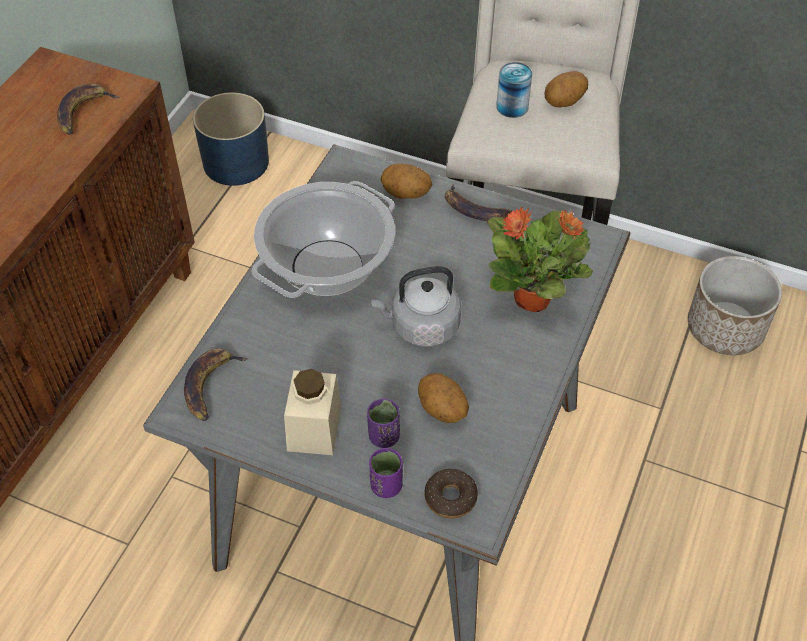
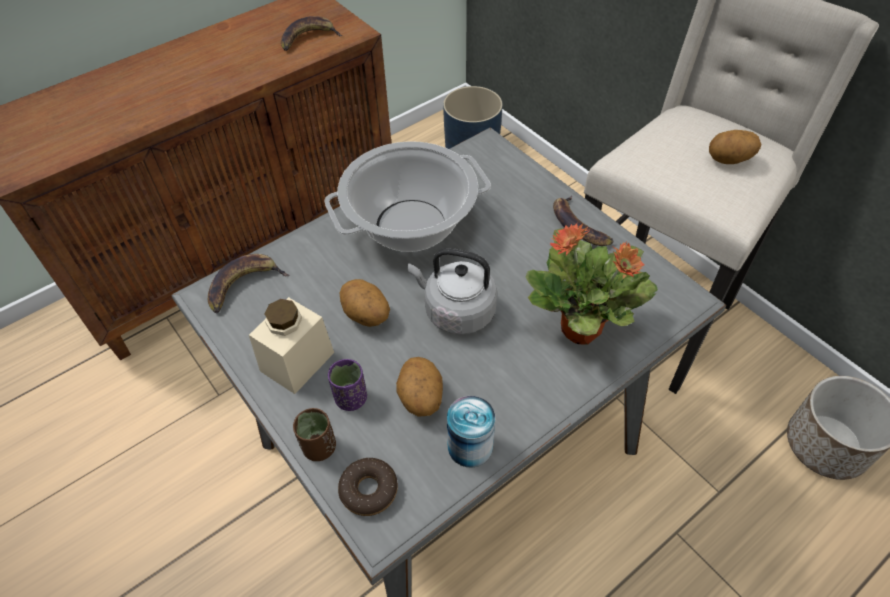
camera: 30 degrees right, 0 degrees up
purple cup [369,448,403,498] -> brown cup [293,408,336,461]
potato [381,164,433,199] -> potato moved to [340,279,390,327]
can [496,62,532,118] -> can moved to [447,396,495,467]

